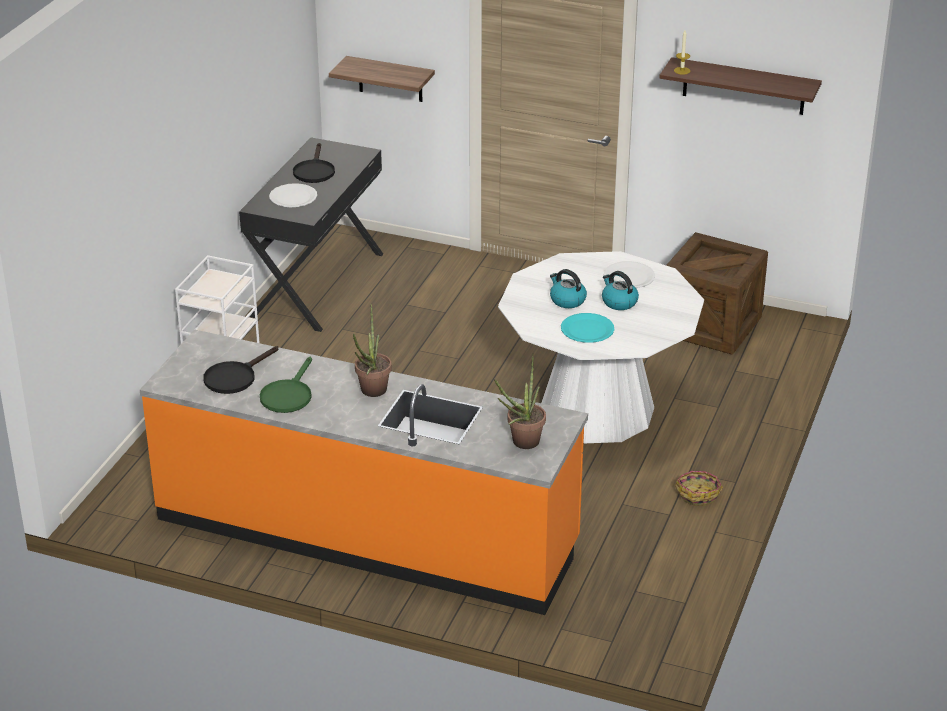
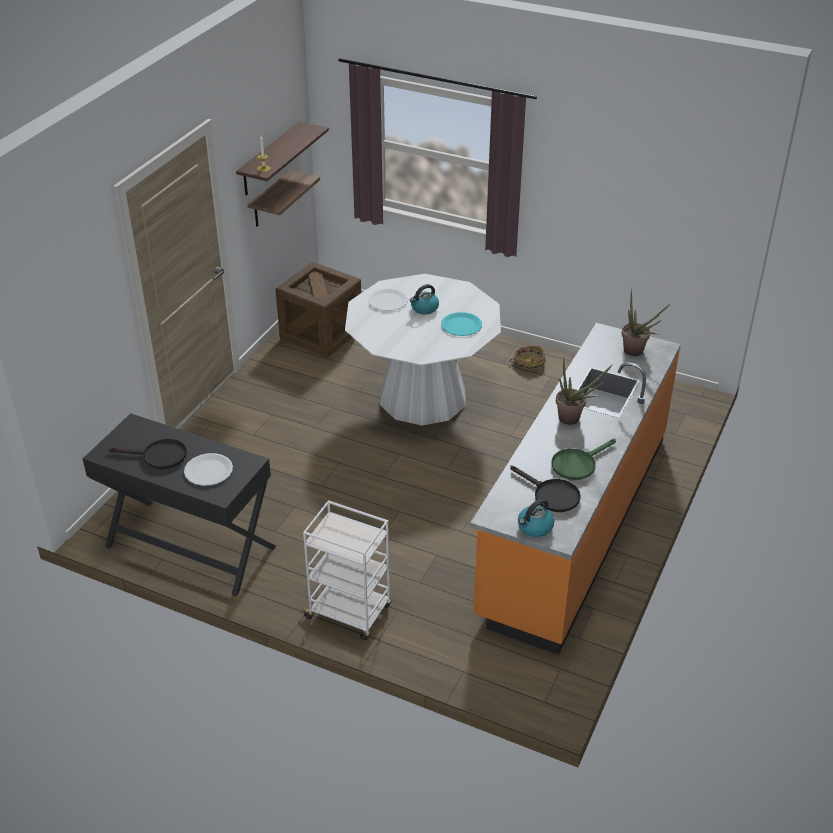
camera: 85 degrees left, 5 degrees up
green frying pan [260,357,312,413] -> green frying pan turned 120 degrees clockwise [551,439,616,480]
shelf [329,56,435,102] -> shelf moved to [247,170,320,227]
kettle [550,269,587,308] -> kettle moved to [518,499,554,537]

